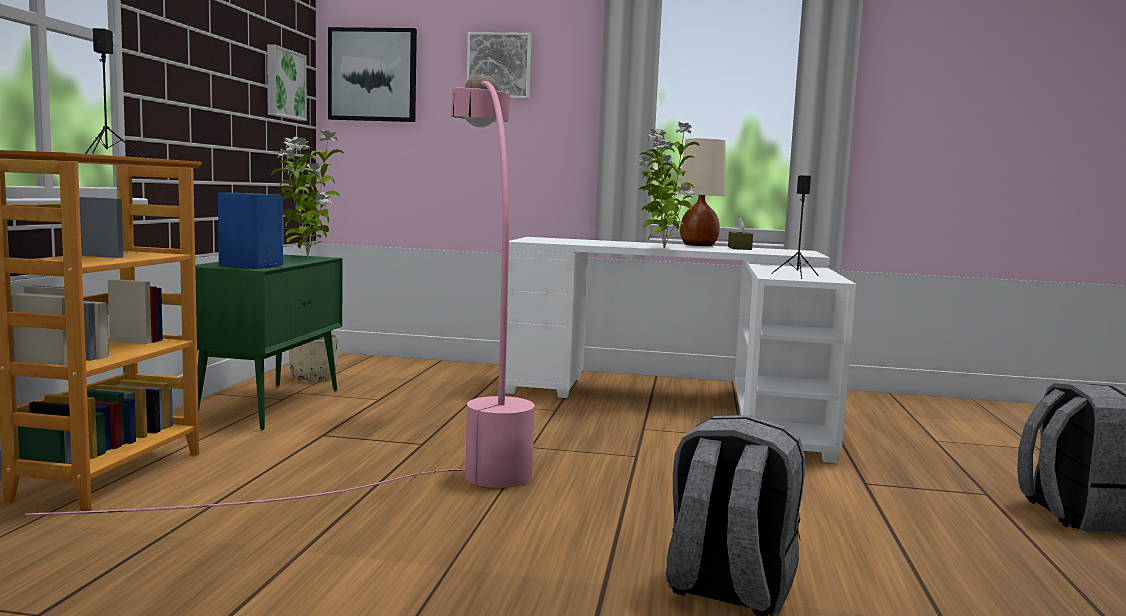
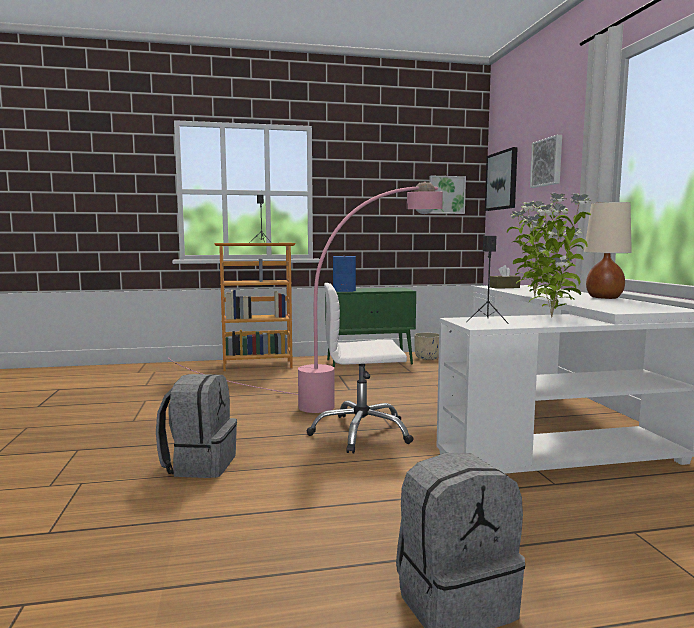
camera: 70 degrees right, 0 degrees up
potted plant [271,130,345,257] -> potted plant moved to [519,193,591,318]
brown tissue box [728,217,753,250] -> brown tissue box moved to [490,265,520,289]
none -> white office chair [307,283,413,454]

